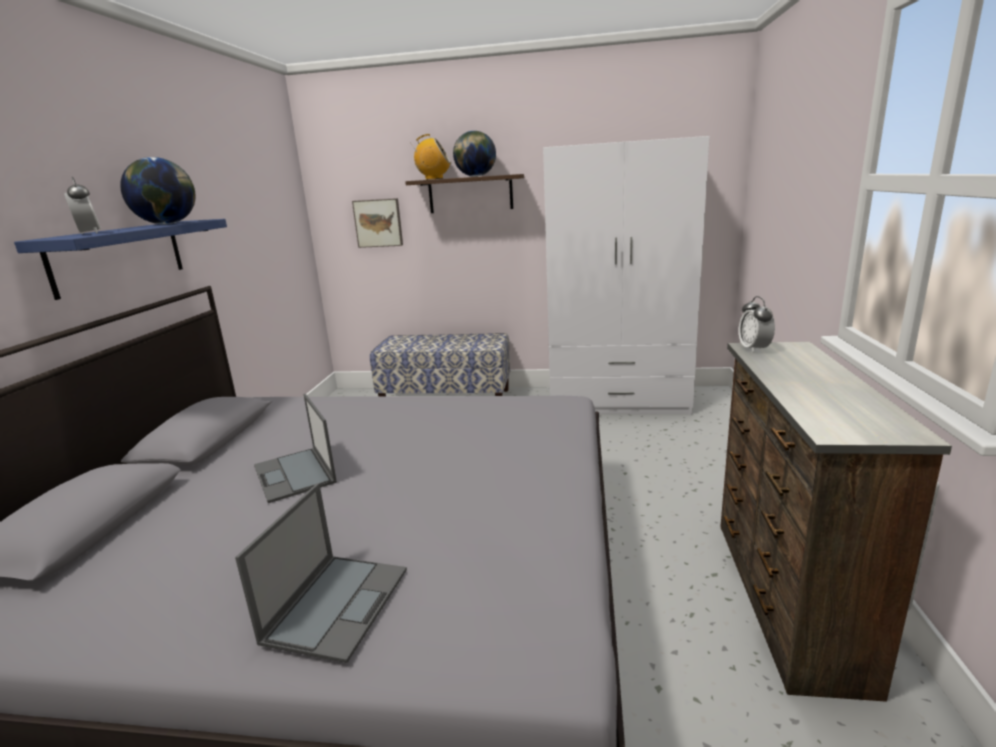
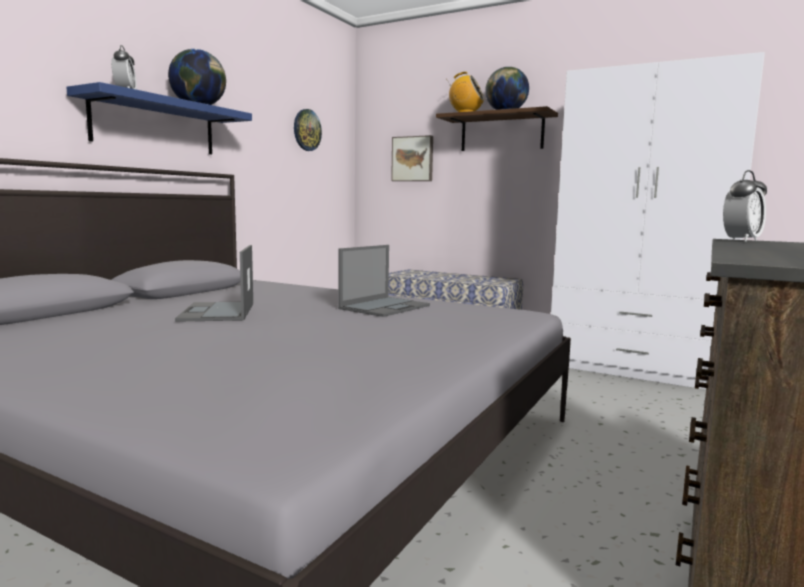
camera: 20 degrees right, 10 degrees down
laptop [235,483,407,663] -> laptop moved to [338,245,430,317]
alarm clock [739,296,775,353] -> alarm clock turned 150 degrees counterclockwise [723,170,767,242]
none -> wall clock [294,109,322,151]

